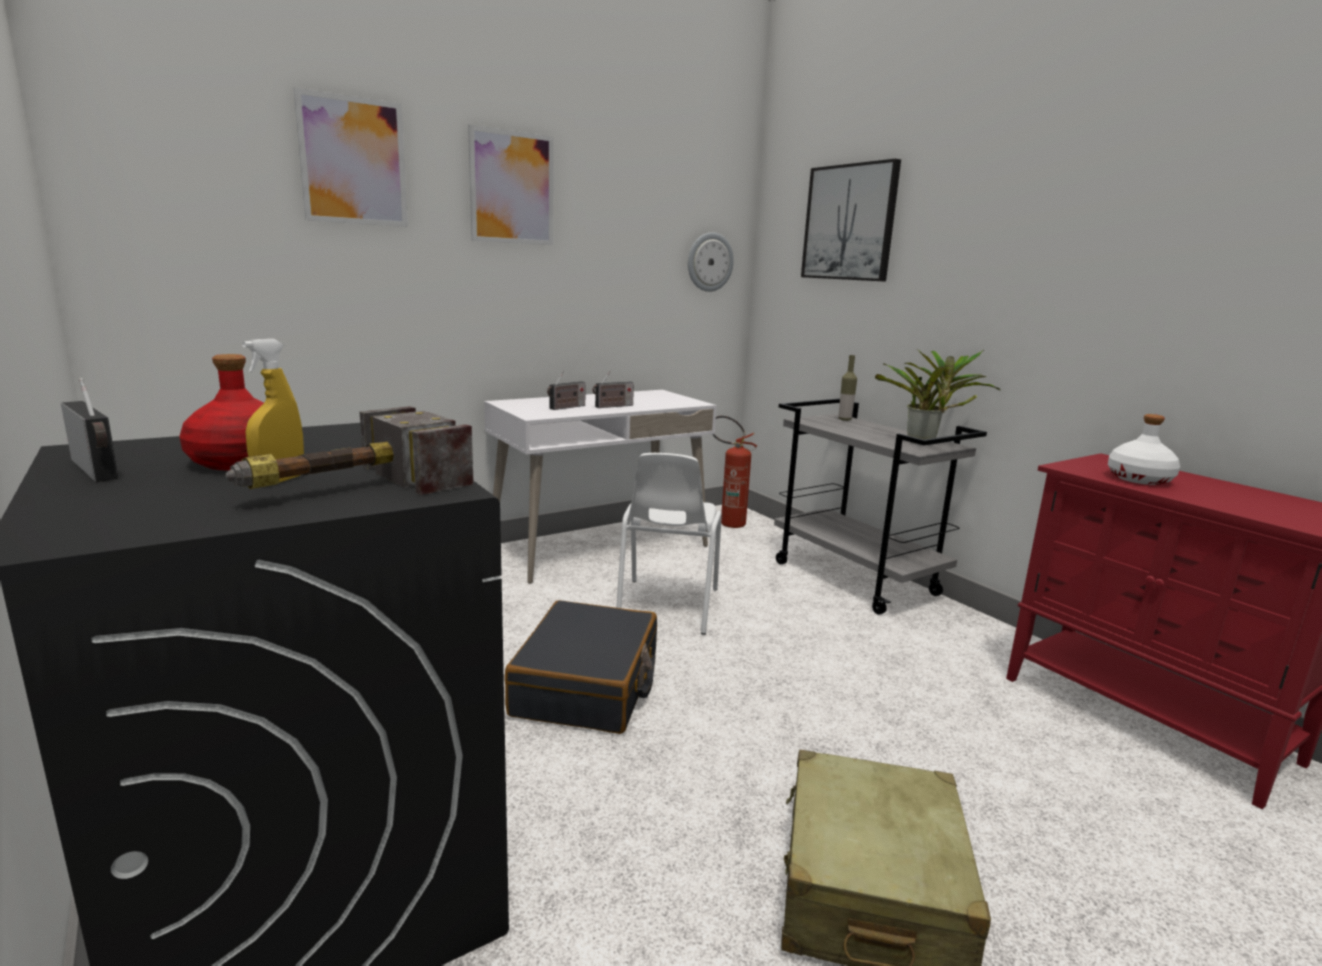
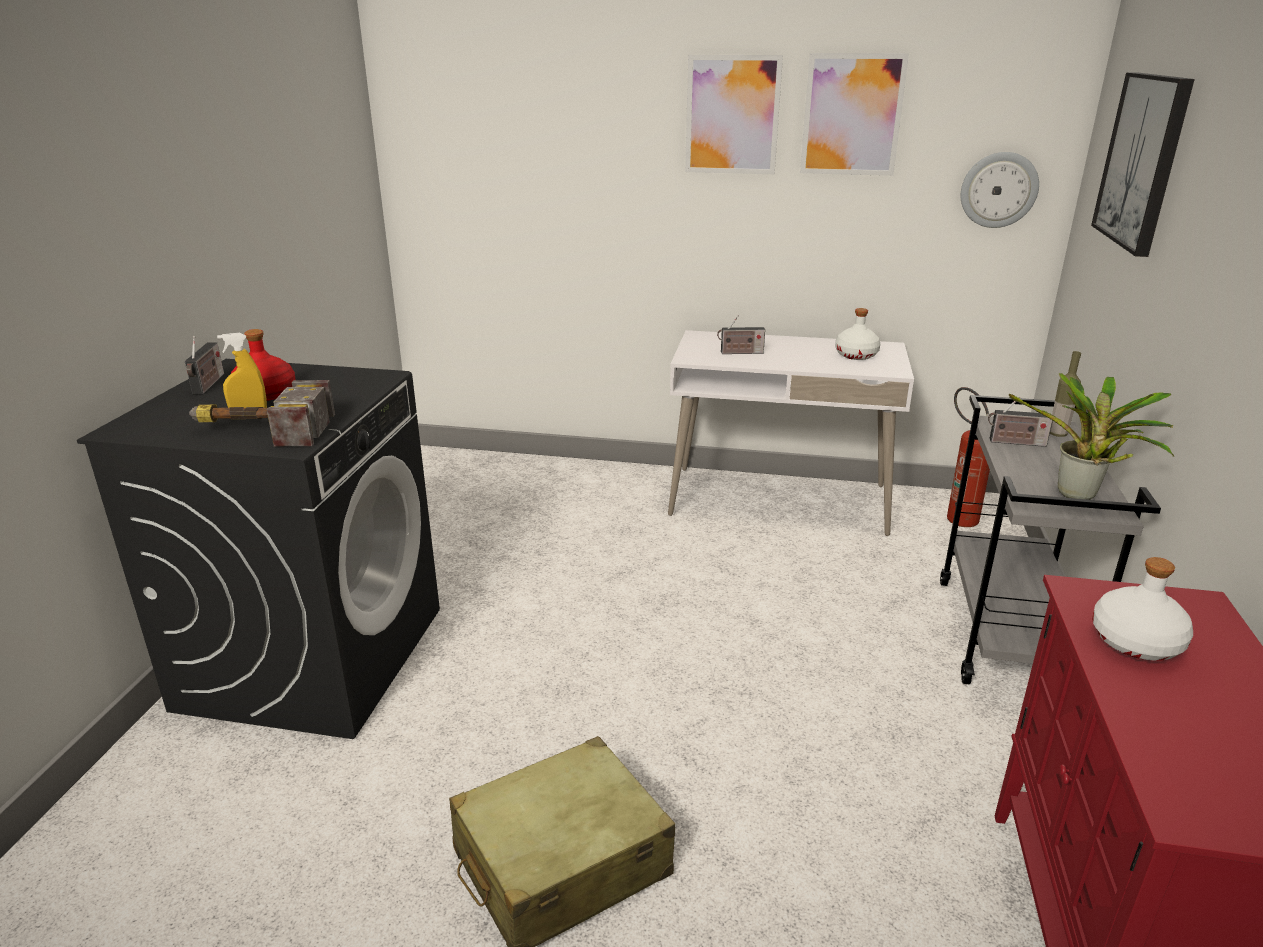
camera: 45 degrees right, 10 degrees up
picture [294,87,408,227] -> picture moved to [800,53,909,176]
black suitcase [505,600,657,734] -> none
radio [593,370,634,408] -> radio moved to [988,397,1053,447]
white chair [616,453,722,635] -> none
none -> white bottle [835,308,880,360]

